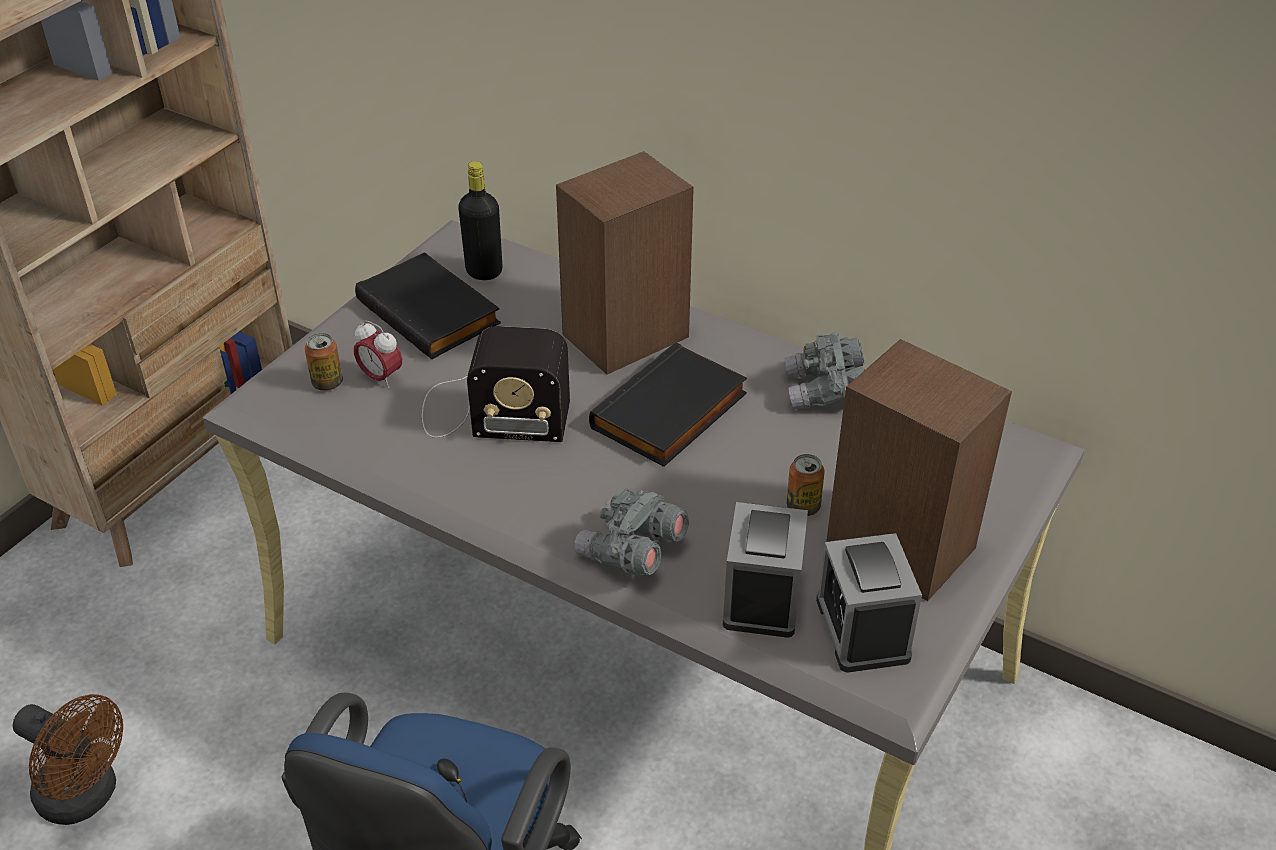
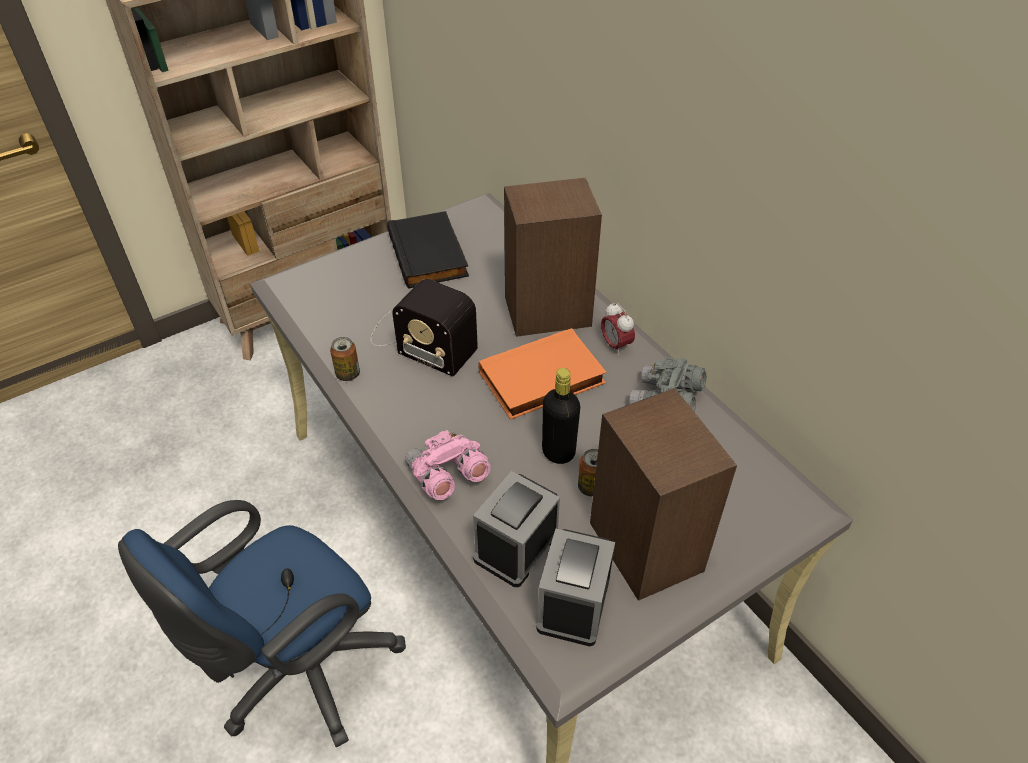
camera: 25 degrees right, 5 degrees up
brown fan [13,694,123,825] -> none
can [305,333,343,391] -> can moved to [330,337,360,381]
alarm clock [354,321,402,388] -> alarm clock moved to [601,302,635,356]
black bottle [458,161,502,280] -> black bottle moved to [542,368,580,464]
grey binoculars [574,488,689,575] -> pink binoculars [405,430,491,500]
black book [589,342,747,467] -> orange book [478,328,607,420]

